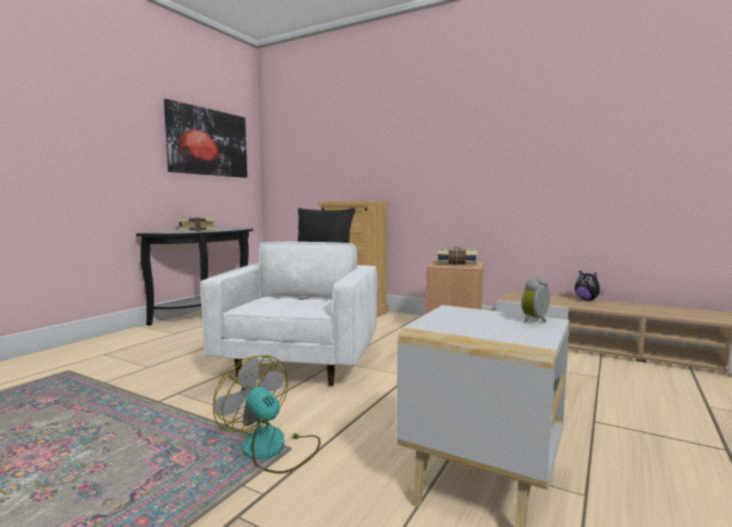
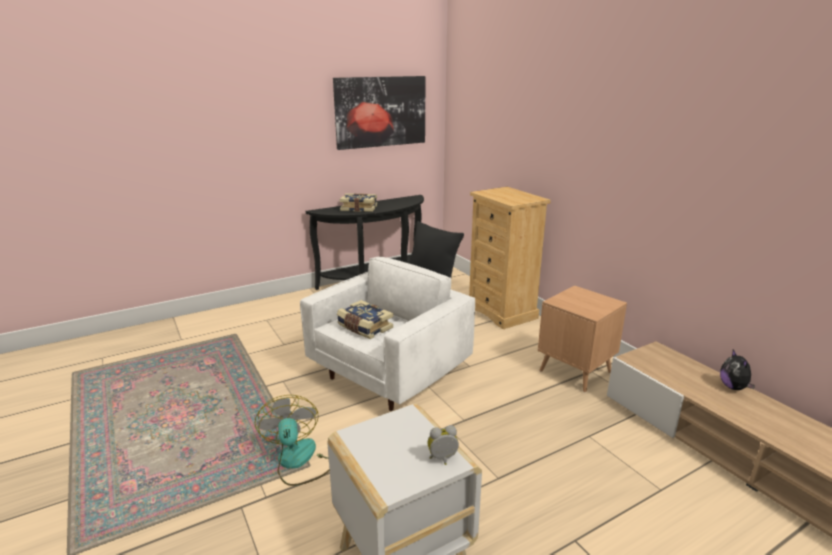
camera: 30 degrees right, 15 degrees up
book [437,247,477,265] -> book moved to [337,300,393,339]

